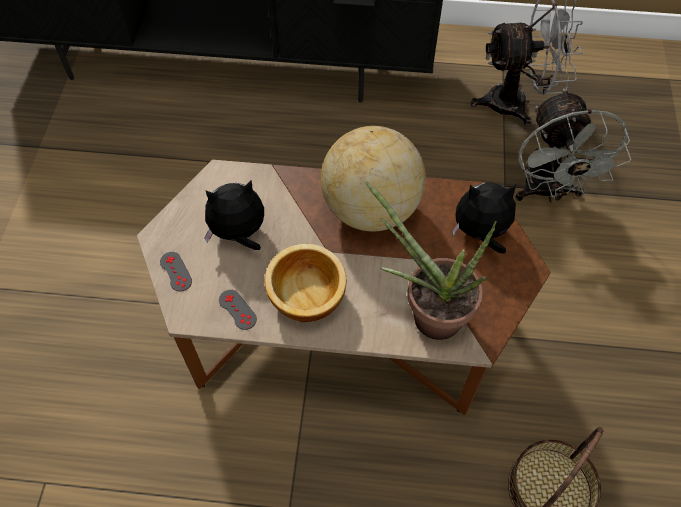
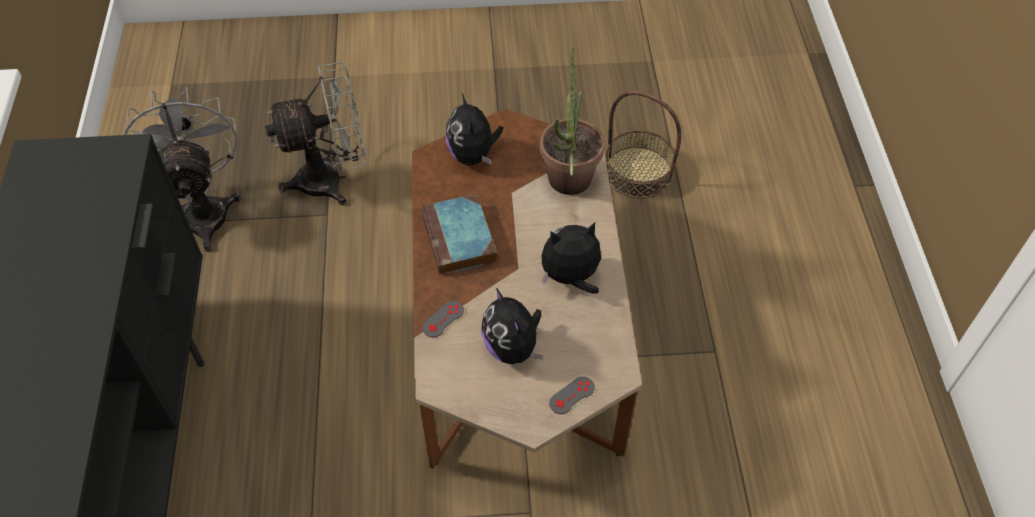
camera: 100 degrees left, 5 degrees down
grey game controller [219,290,257,330] -> grey game controller moved to [422,301,464,338]
bowl [264,244,347,322] -> plush toy [541,222,601,294]
globe [321,126,426,231] -> book [421,194,497,275]

